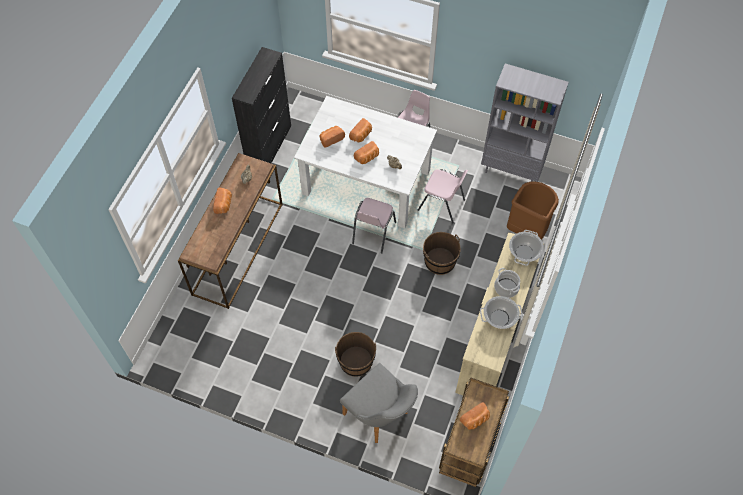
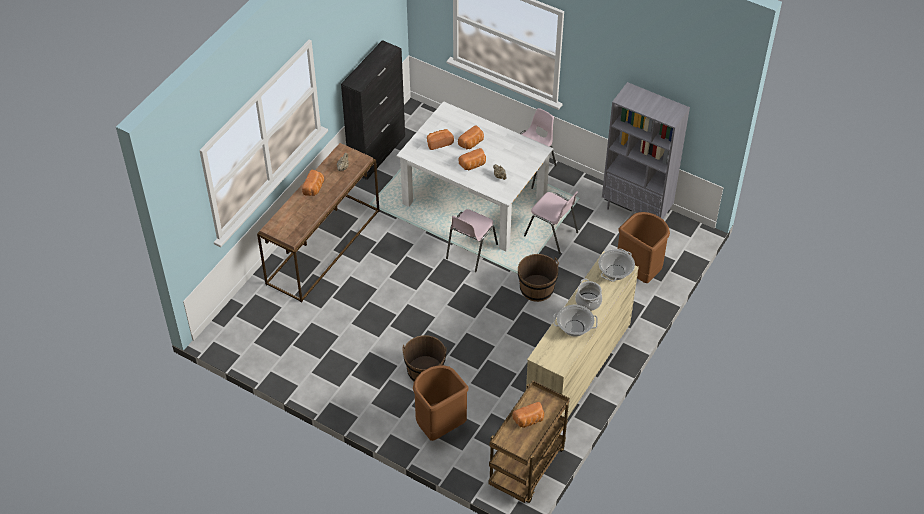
camera: 10 degrees right, 10 degrees down
grey chair [340,363,418,443] -> brown trash can [413,365,469,441]

